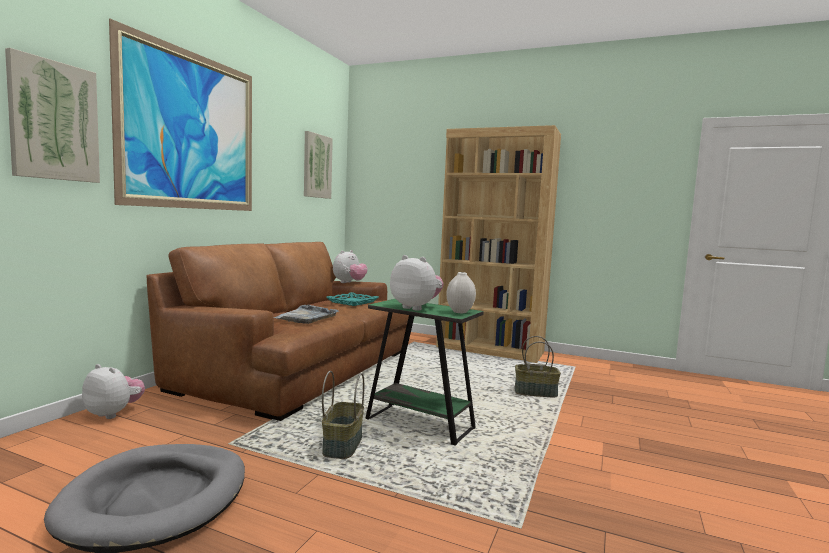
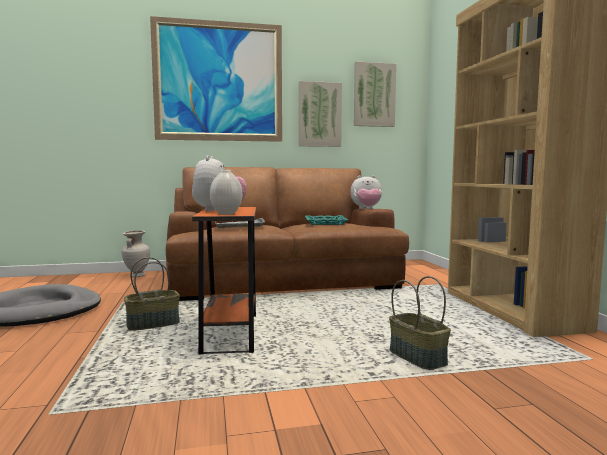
camera: 55 degrees right, 0 degrees up
picture [5,48,100,183] -> picture moved to [299,81,342,147]
plush toy [82,364,145,419] -> beige vase [122,231,150,277]
green side table [365,299,484,446] -> orange side table [192,207,256,354]

